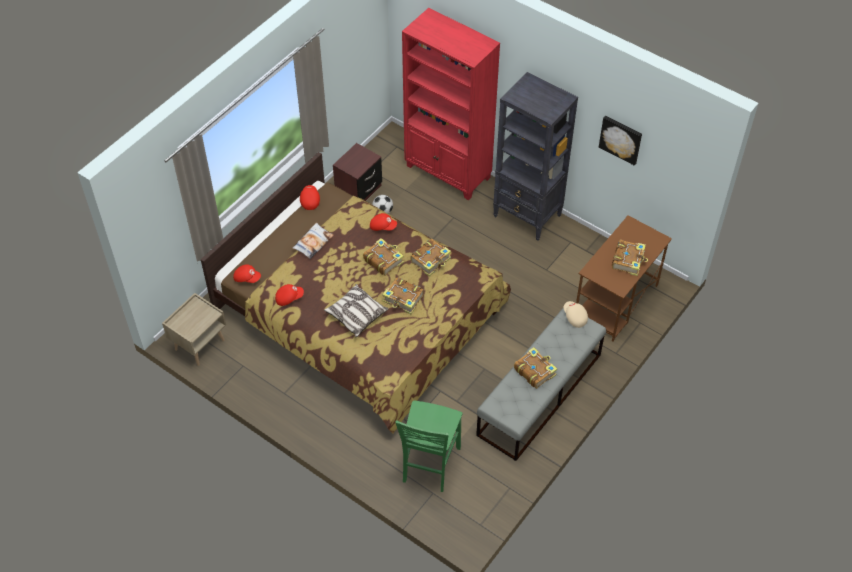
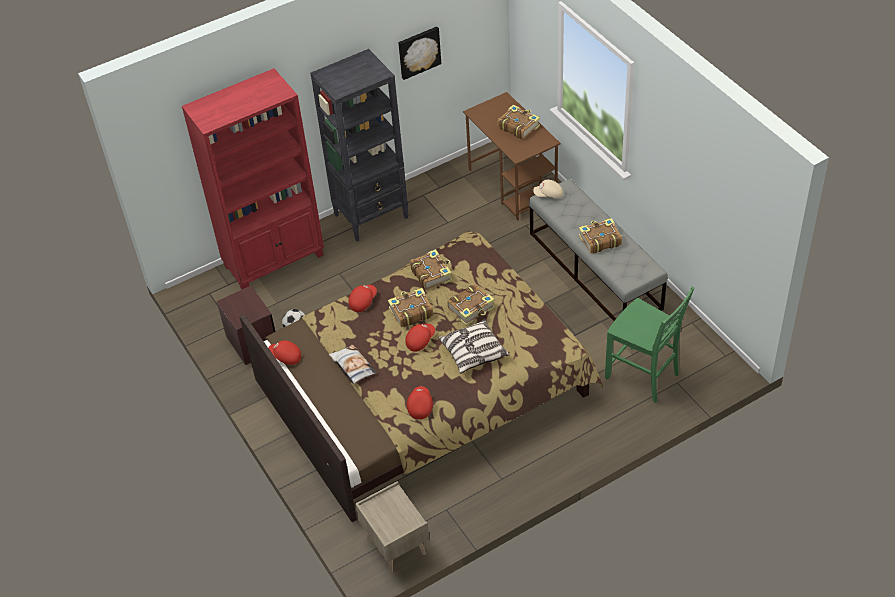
camera: 65 degrees left, 5 degrees down
red cap [233,265,261,283] -> red cap moved to [405,324,435,352]

